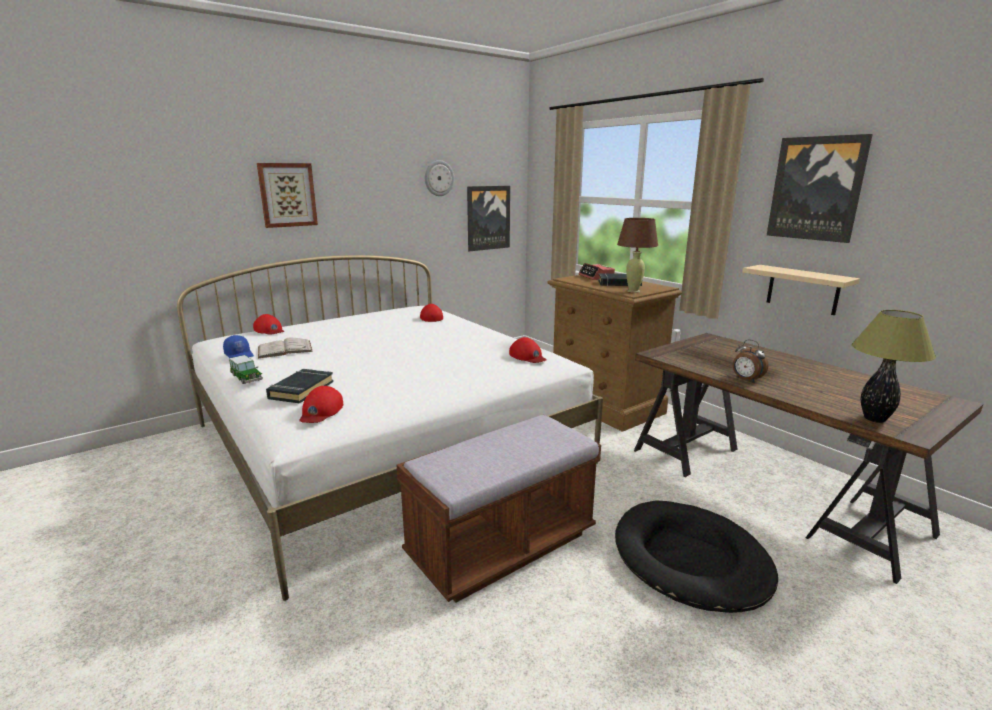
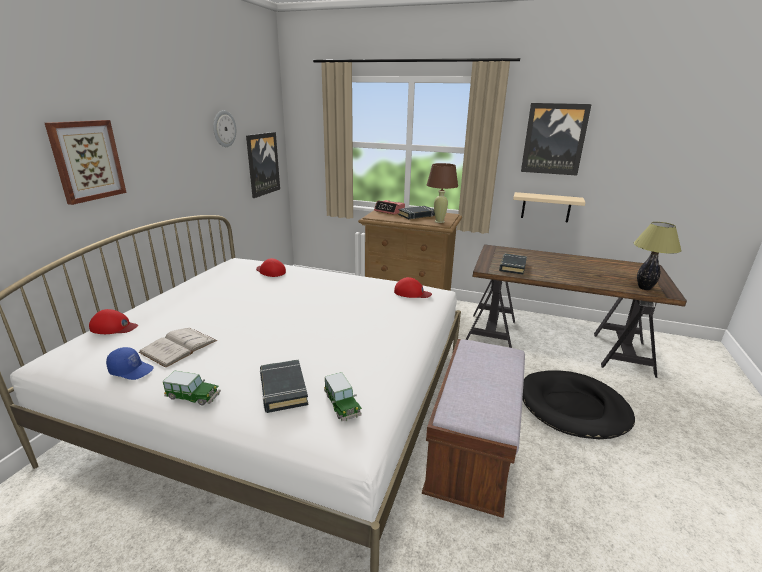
camera: 35 degrees left, 5 degrees up
red cap [299,386,343,423] -> toy car [324,372,362,421]
alarm clock [733,339,768,382] -> none
none -> black book [499,254,527,275]

